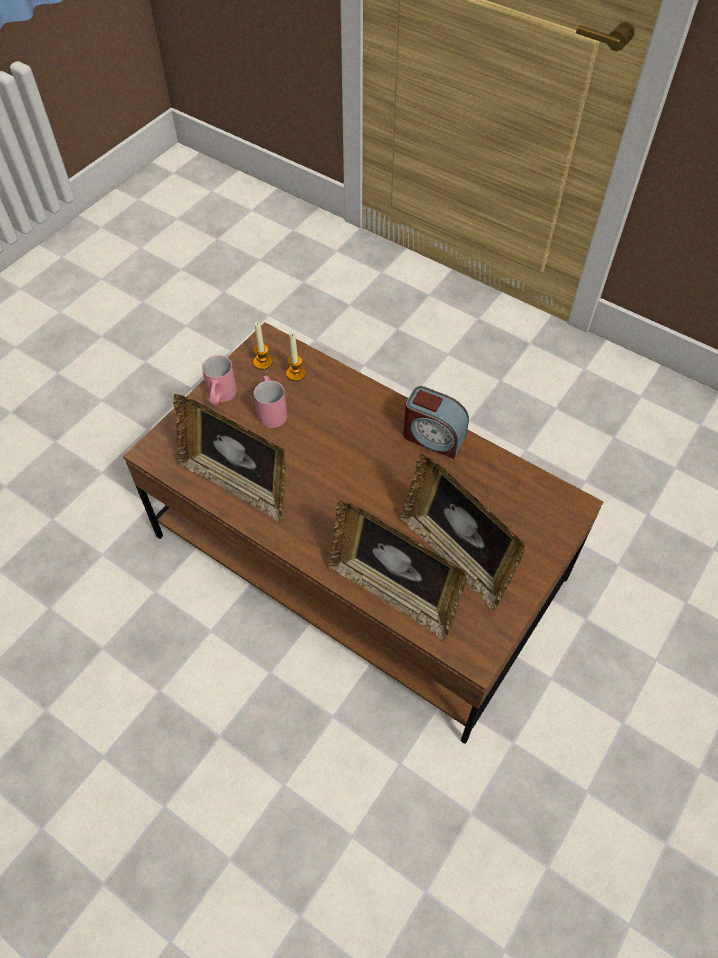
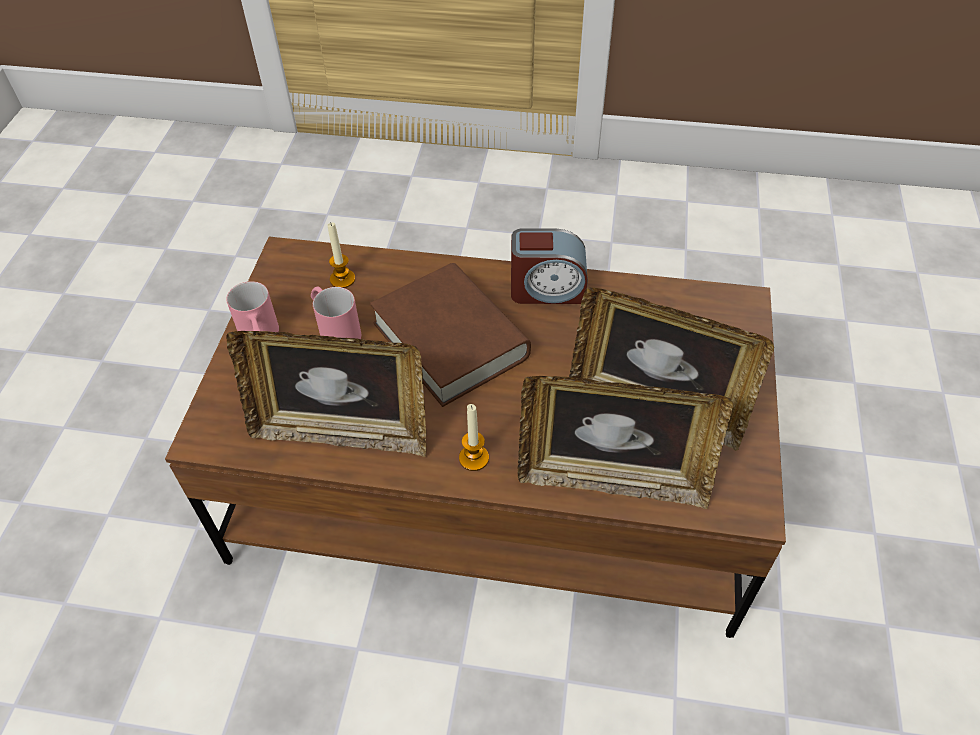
camera: 25 degrees left, 5 degrees down
candle [253,322,272,370] -> candle moved to [459,404,489,471]
none -> brown book [370,263,531,407]

